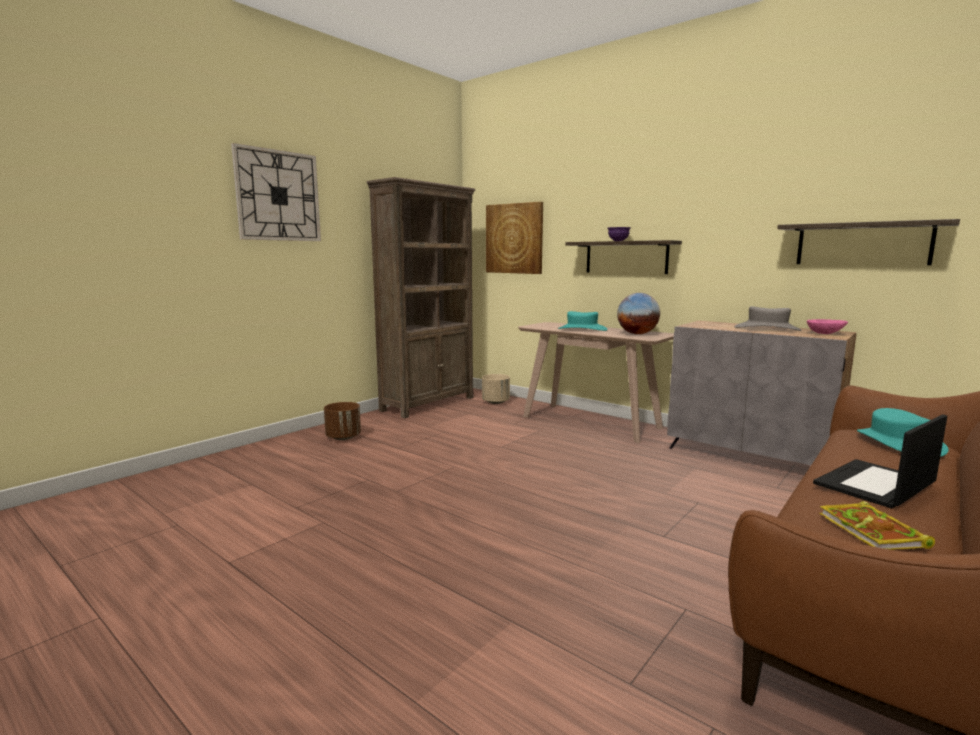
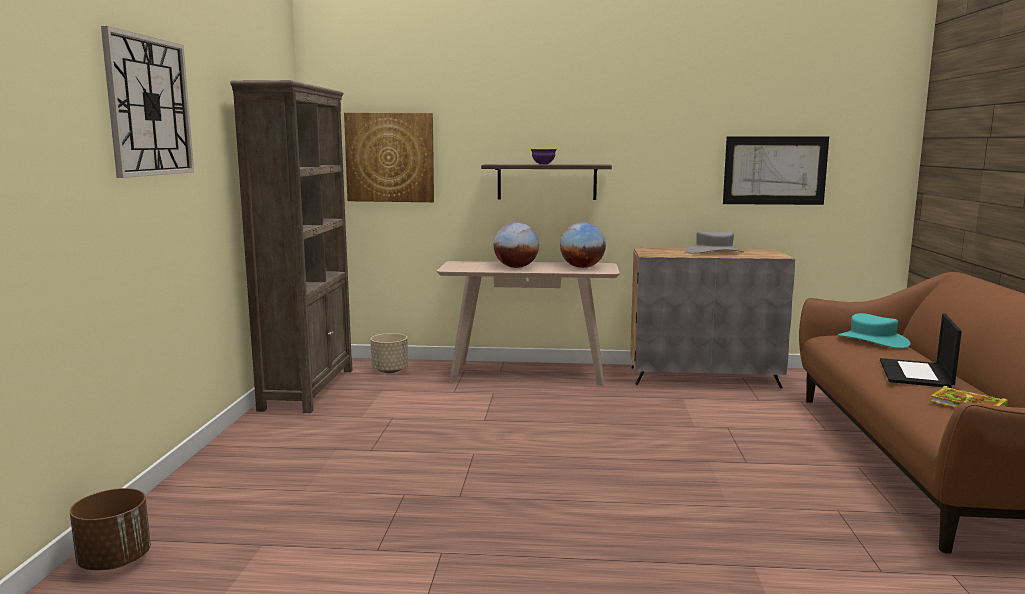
camera: 35 degrees left, 0 degrees up
brown planter [324,402,361,440] -> brown planter moved to [70,488,151,570]
turquoise hat [558,311,607,331] -> globe [494,222,539,268]
shelf [777,219,960,265] -> picture [723,136,829,205]
pink bowl [807,319,848,334] -> none

